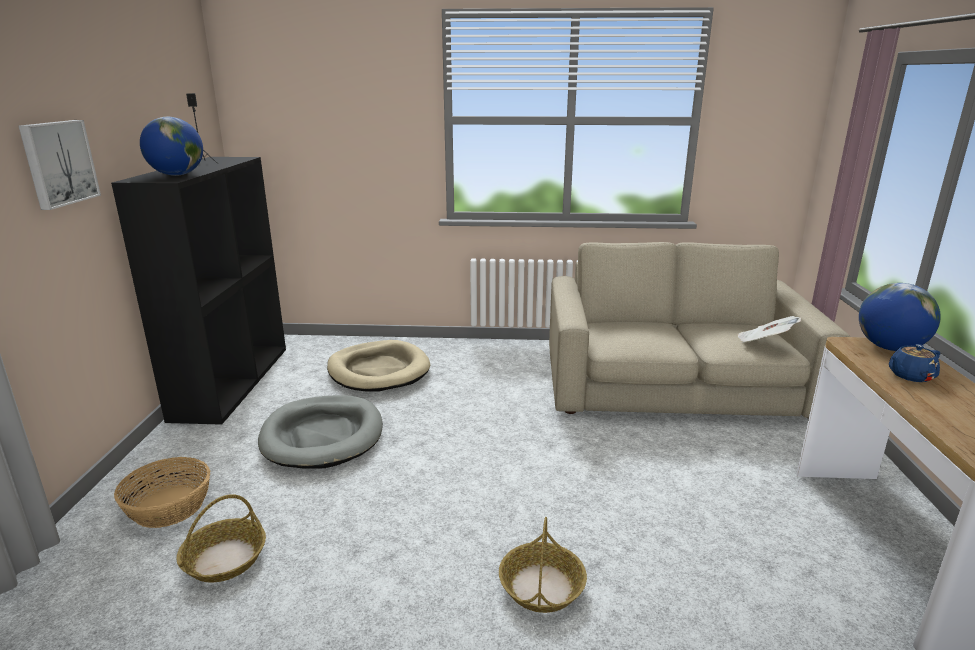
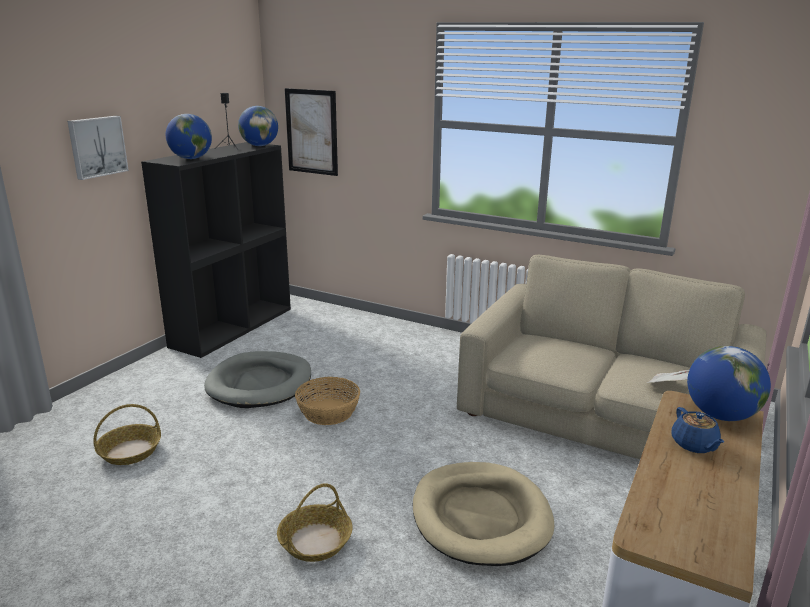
camera: 25 degrees right, 0 degrees up
basket [114,457,210,528] -> basket moved to [295,377,360,425]
beige dog bed [327,340,430,392] -> beige dog bed moved to [413,462,554,566]
blue teapot [889,344,940,382] -> blue teapot turned 105 degrees counterclockwise [671,407,724,453]
none -> globe [238,106,278,146]
none -> picture [285,88,338,176]

